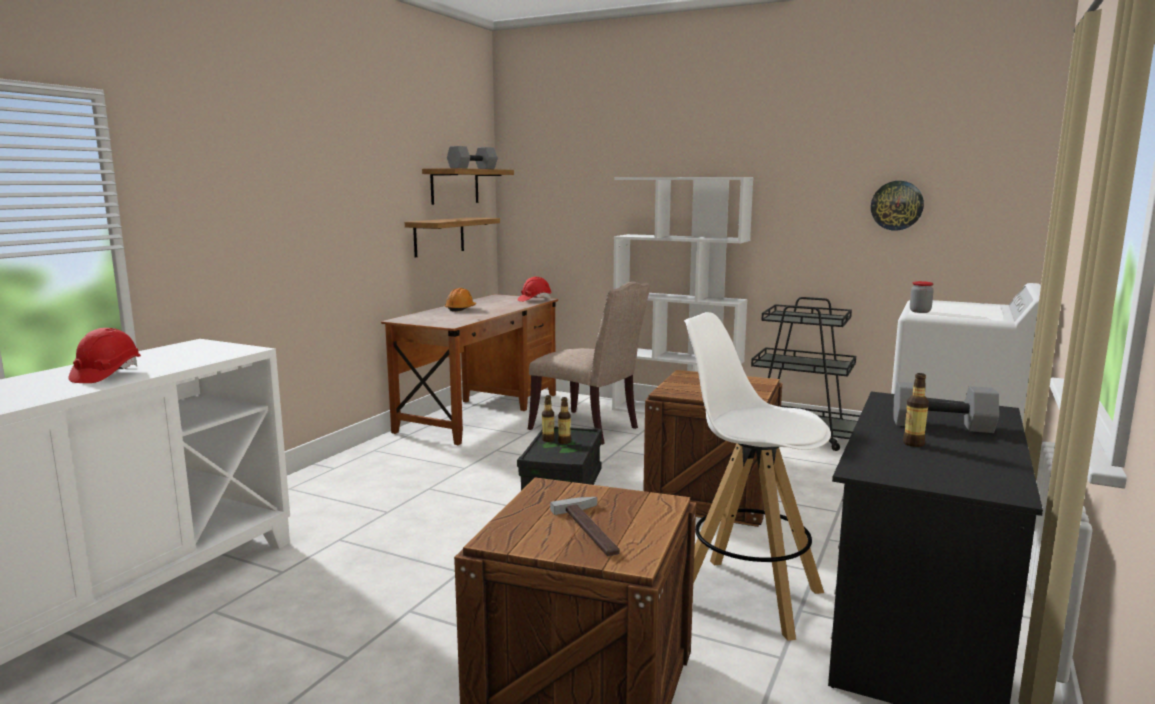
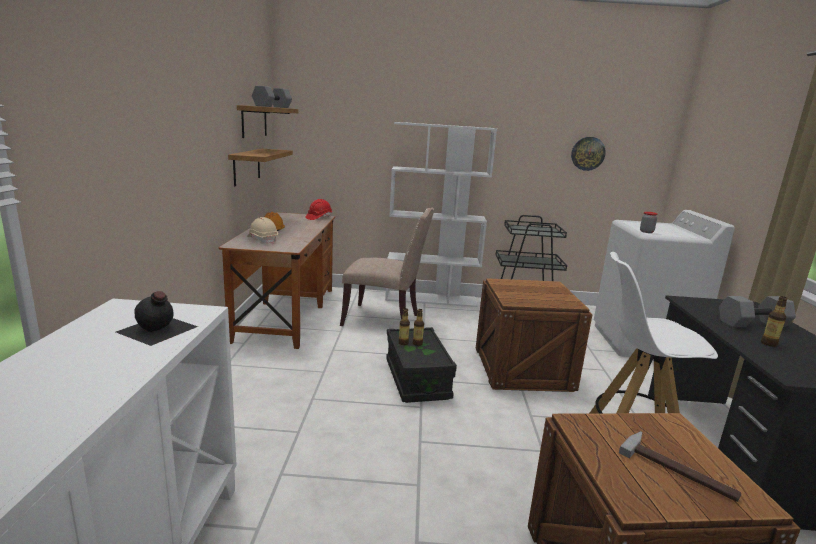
camera: 25 degrees left, 5 degrees up
red hard hat [69,328,141,383] -> none
none -> black bottle [116,291,198,346]
none -> beige hard hat [247,217,278,244]

